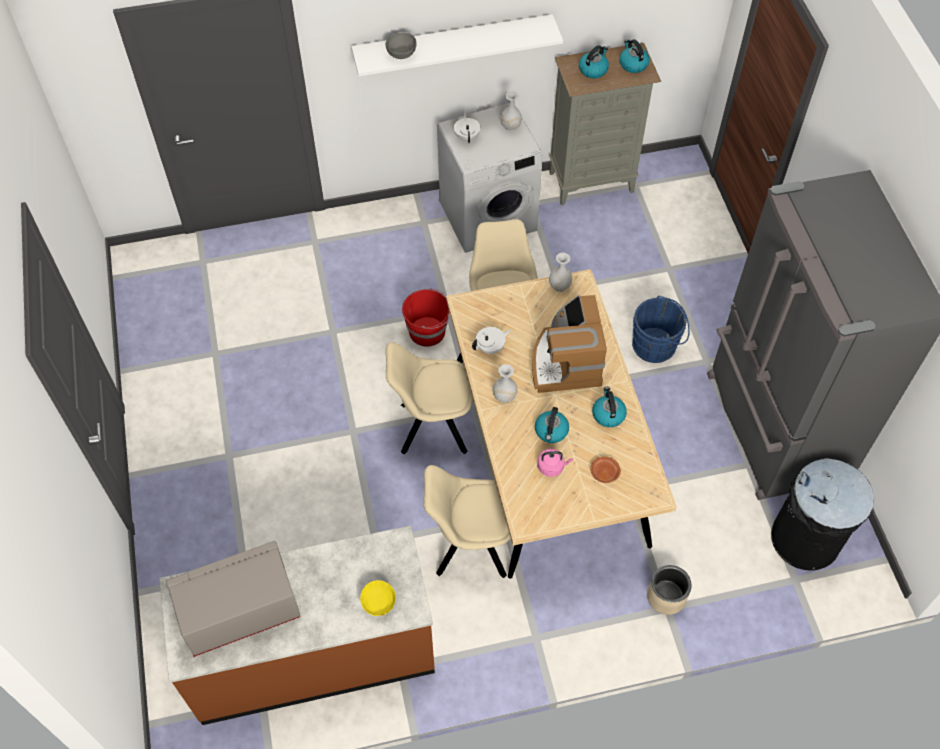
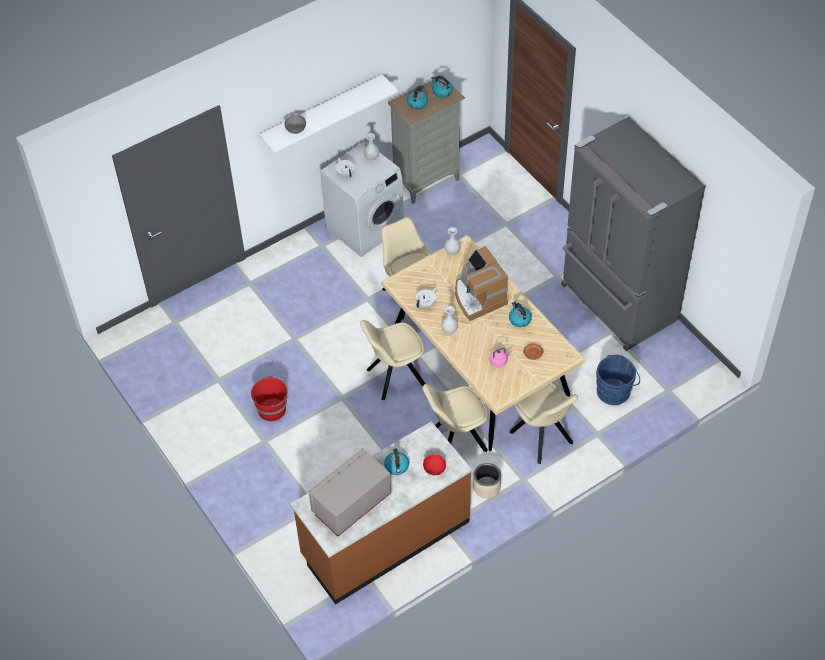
camera: 20 degrees left, 5 degrees down
yellow bowl [360,580,396,616] -> red bowl [423,454,446,475]
red bucket [402,288,451,346] -> red bucket moved to [251,376,289,421]
kettle [535,407,569,443] -> kettle moved to [384,448,409,475]
blue bucket [632,296,690,363] -> blue bucket moved to [596,355,640,405]
beige planter [647,565,692,615] -> beige planter moved to [473,463,501,498]
black trash can [771,459,874,571] -> none
none -> beige chair [510,382,578,464]

